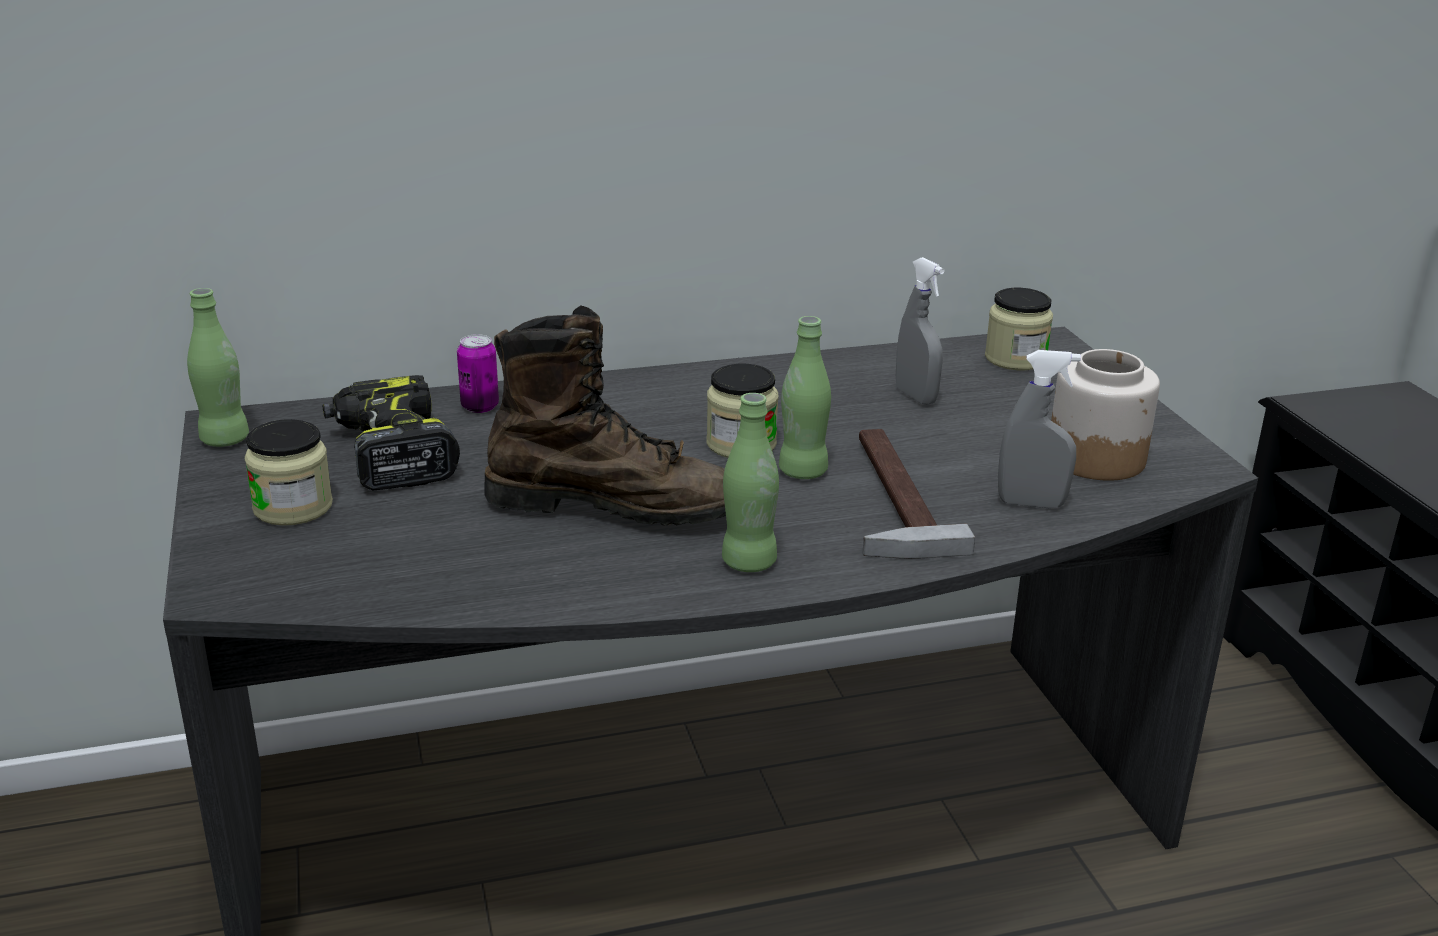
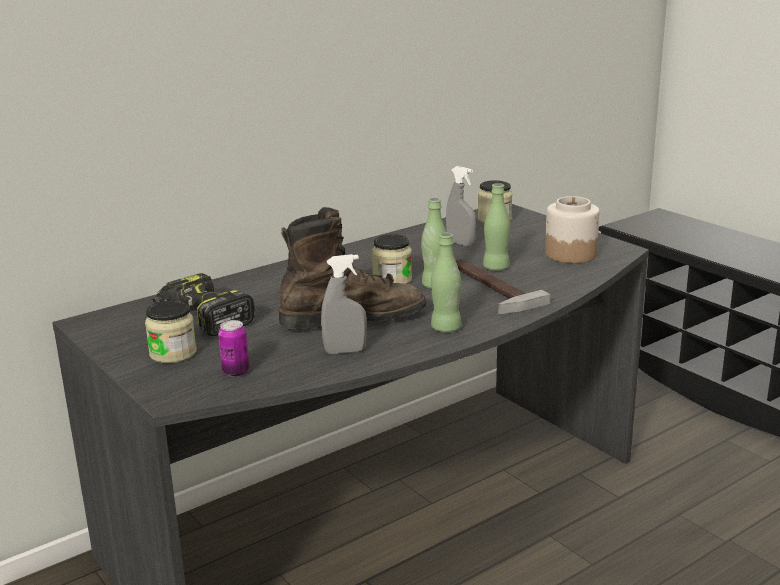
camera: 20 degrees left, 5 degrees down
green bottle [187,288,249,447] -> green bottle moved to [483,183,510,271]
can [457,334,499,413] -> can moved to [218,320,249,377]
grey spray bottle [998,350,1081,508] -> grey spray bottle moved to [321,254,367,354]

